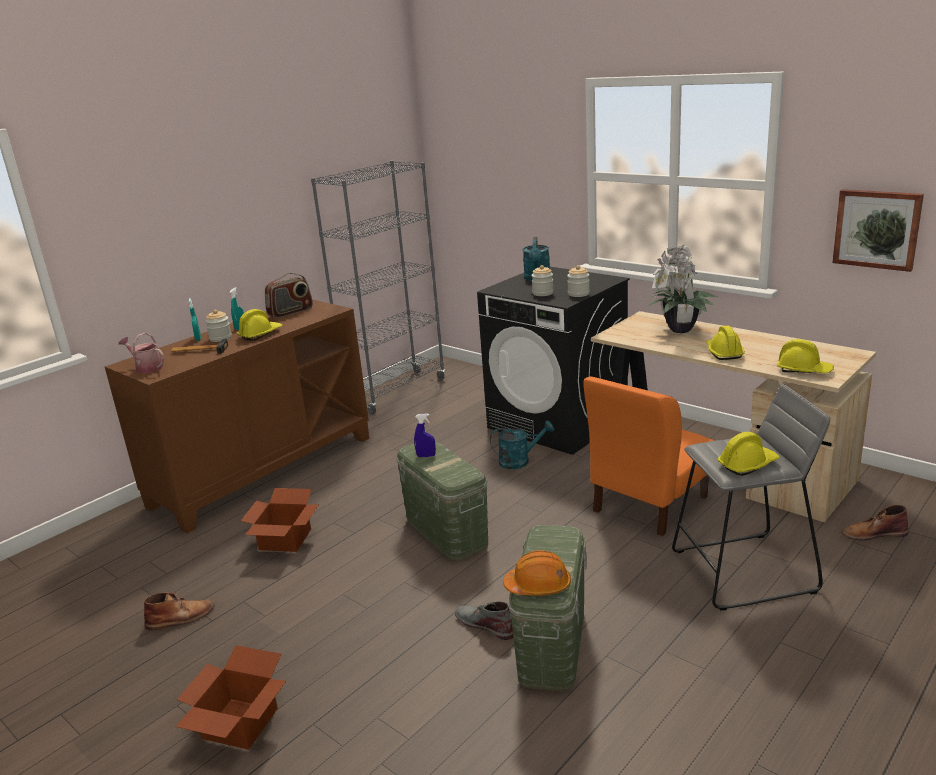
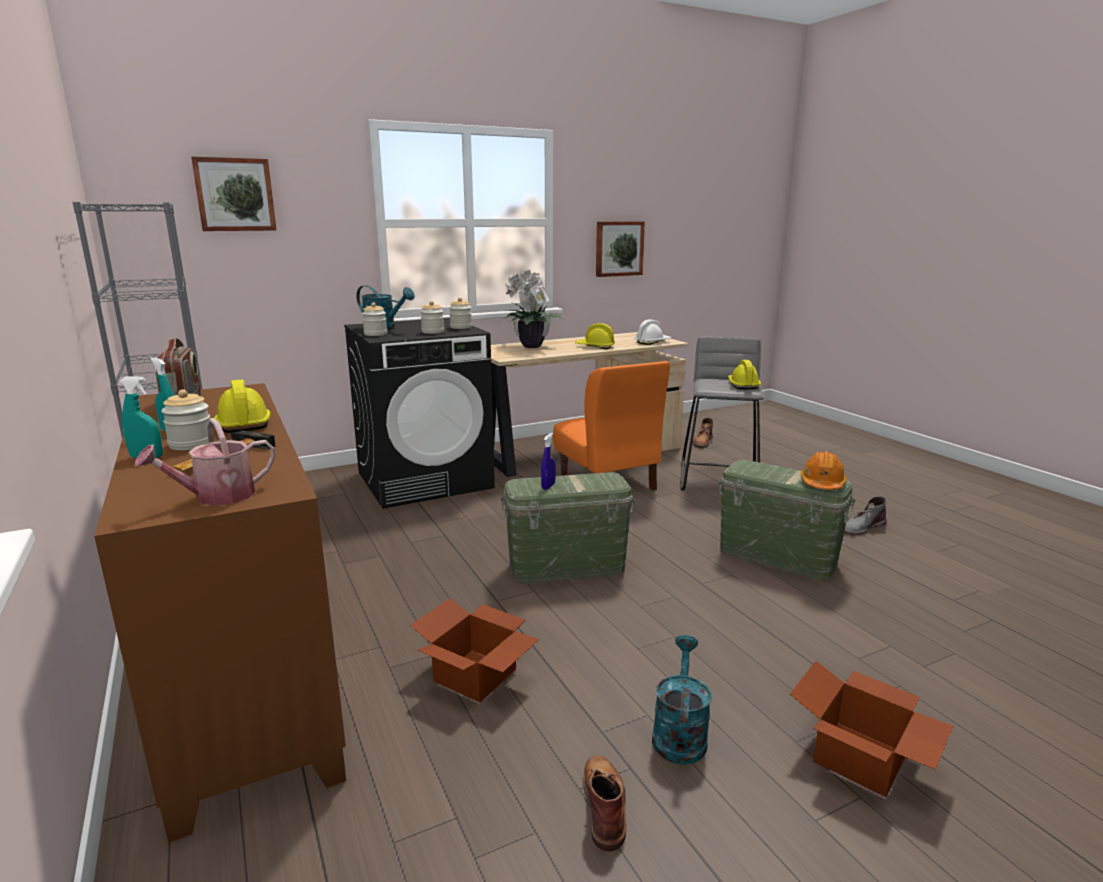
camera: 70 degrees left, 5 degrees down
grey boot [455,601,513,640] -> grey boot moved to [844,496,887,535]
turquoise watering can [490,420,554,469] -> turquoise watering can moved to [652,635,712,765]
yellow hard hat [777,339,834,373] -> white hard hat [634,319,671,345]
none -> picture [191,157,277,231]
none -> jar [362,302,387,336]

